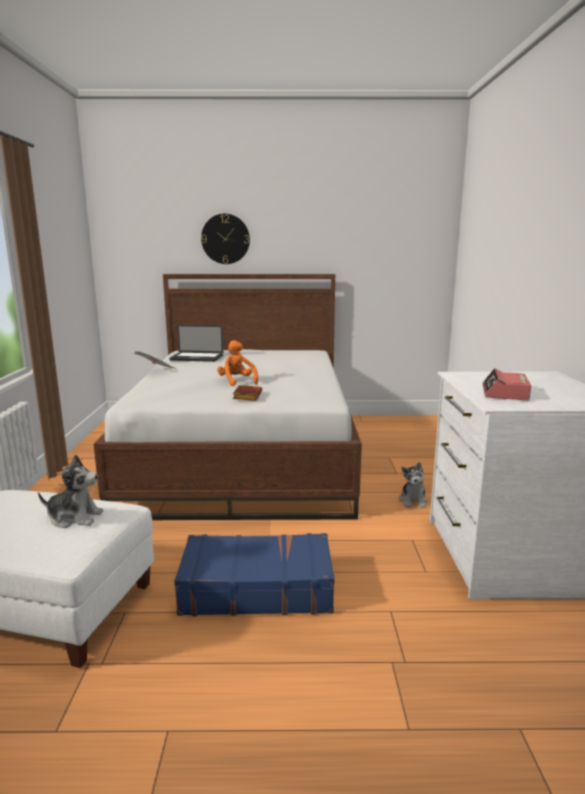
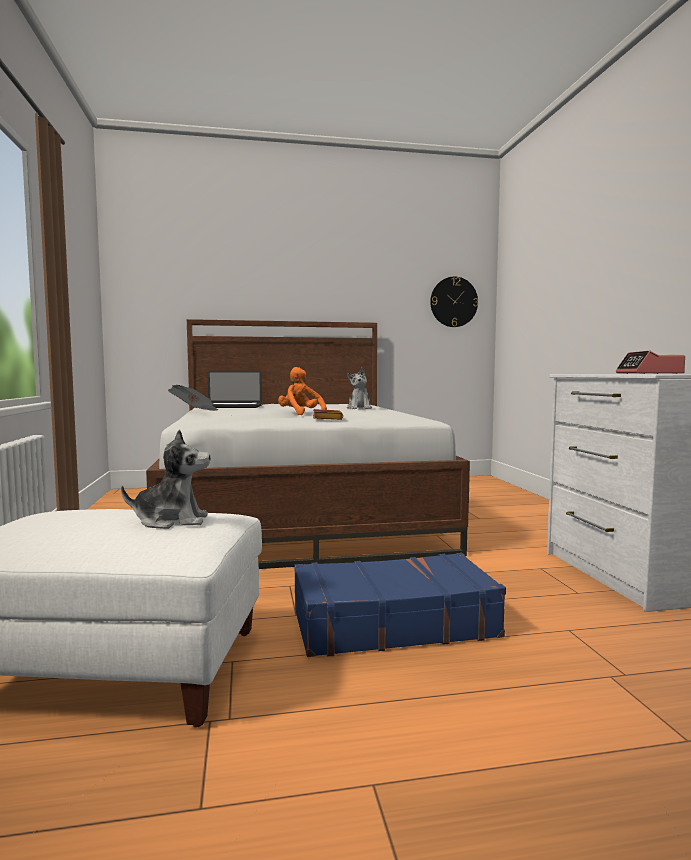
camera: 10 degrees left, 10 degrees down
wall clock [201,214,250,264] -> wall clock moved to [430,277,478,327]
plush toy [399,462,427,508] -> plush toy moved to [347,368,372,409]

